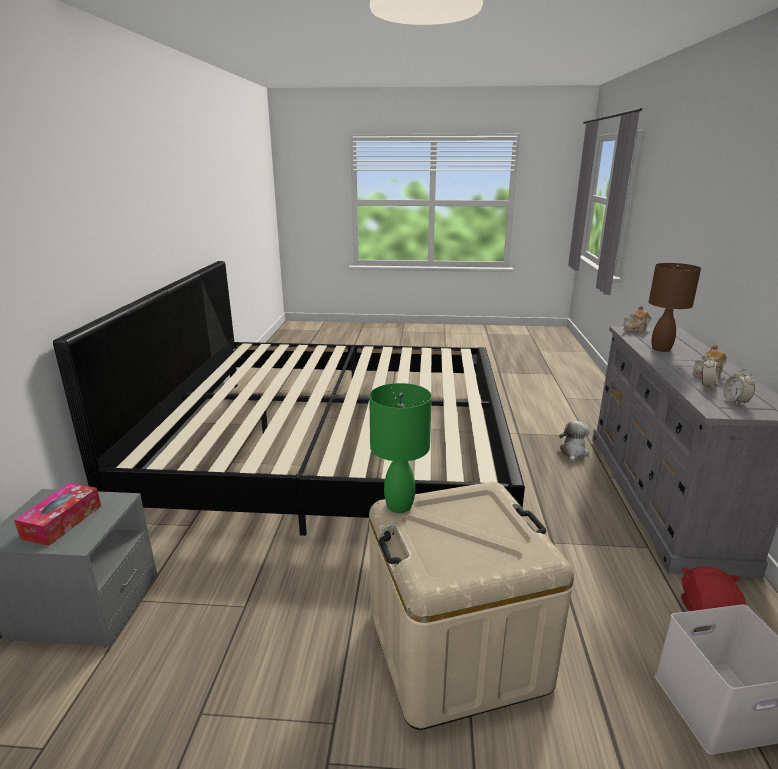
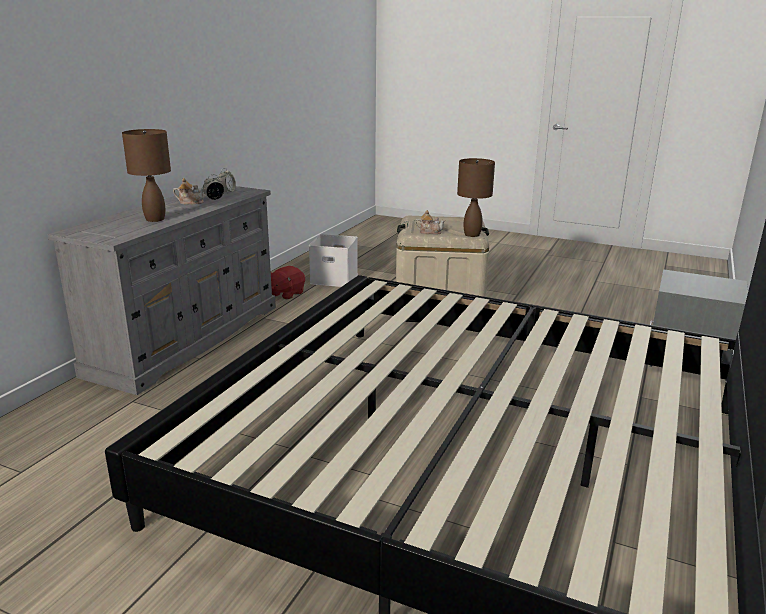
camera: 160 degrees left, 0 degrees up
tissue box [14,483,101,546] -> none
green table lamp [369,383,432,513] -> brown table lamp [457,158,495,237]
plush toy [559,421,589,463] -> none
teapot [623,306,651,332] -> teapot moved to [415,210,445,234]

